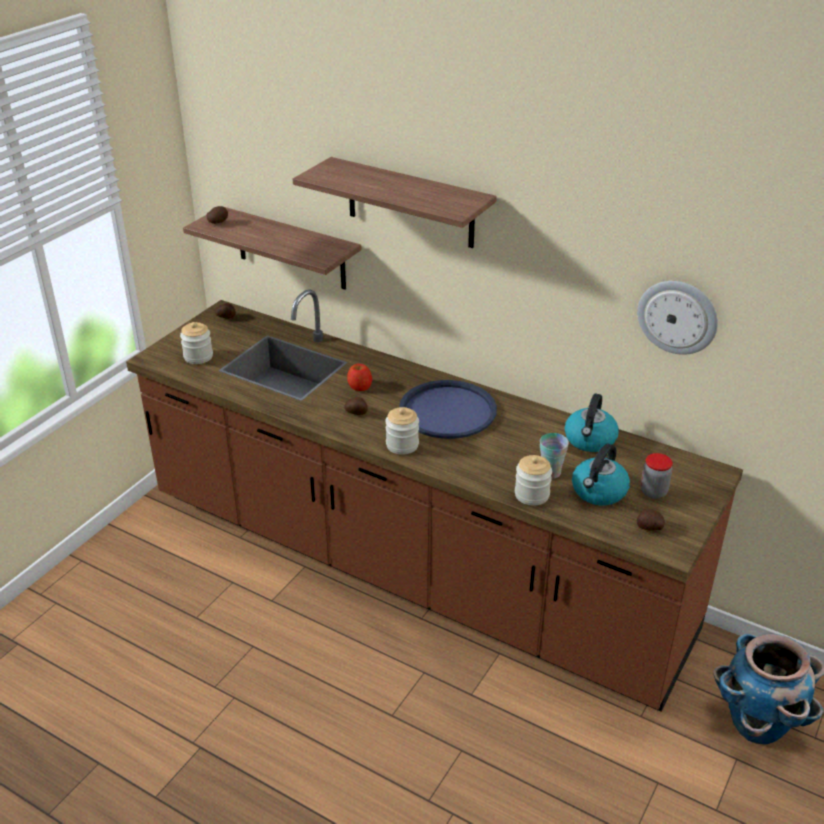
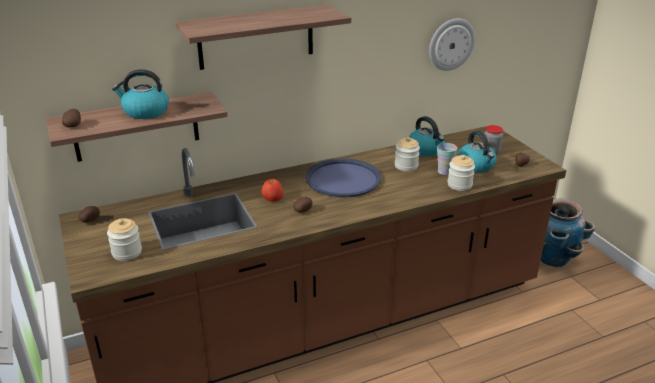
camera: 55 degrees left, 5 degrees down
jar [385,407,419,455] -> jar moved to [395,137,420,171]
none -> kettle [112,69,169,119]

